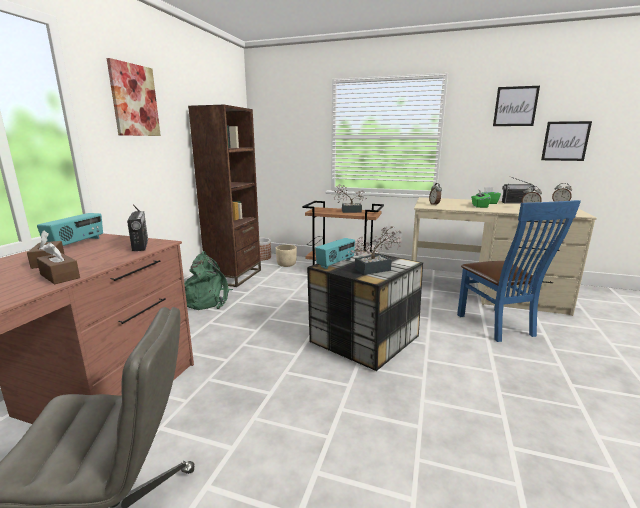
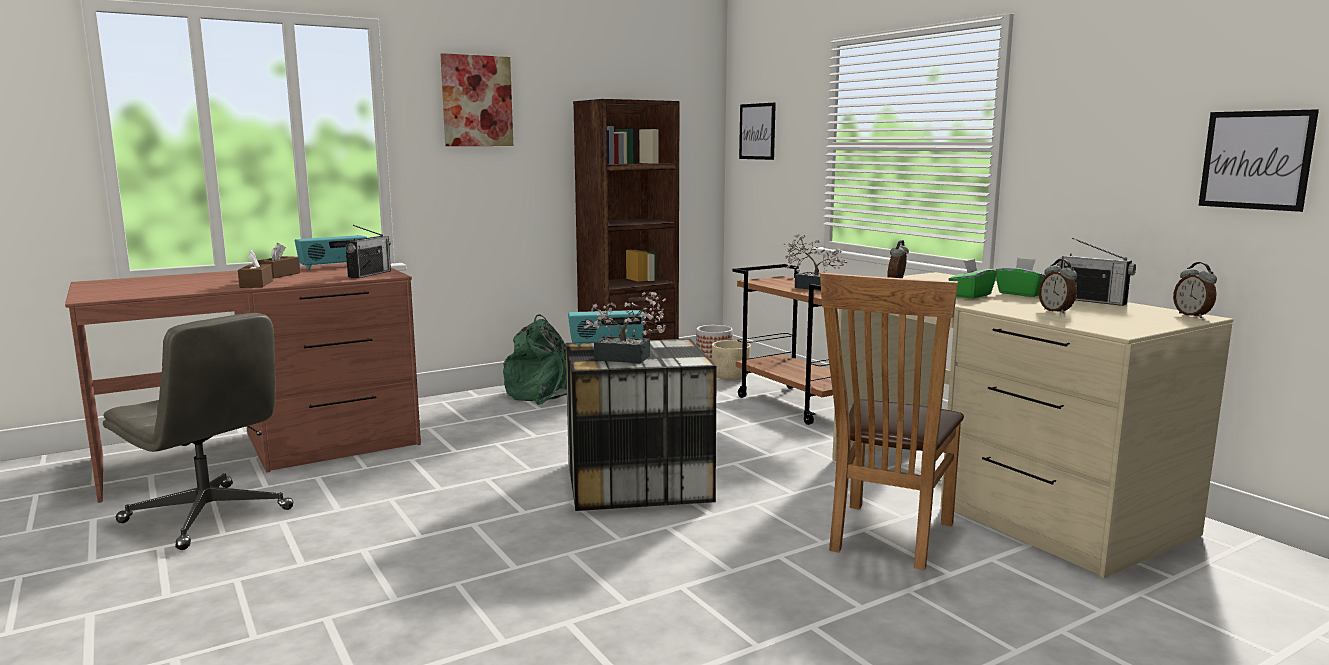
camera: 40 degrees right, 5 degrees down
blue chair [457,200,581,342] -> brown chair [820,273,964,570]
picture [493,86,540,126] -> picture moved to [739,103,776,160]

